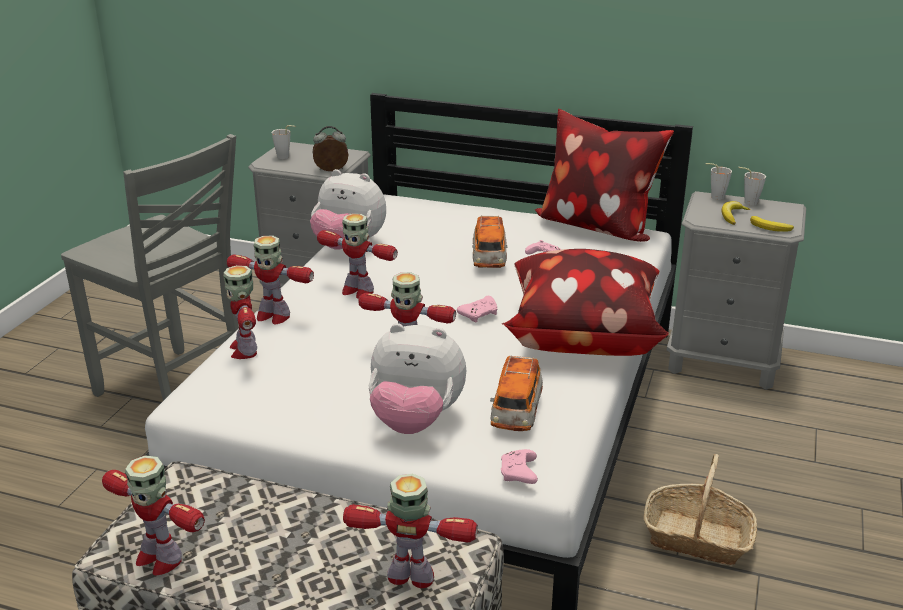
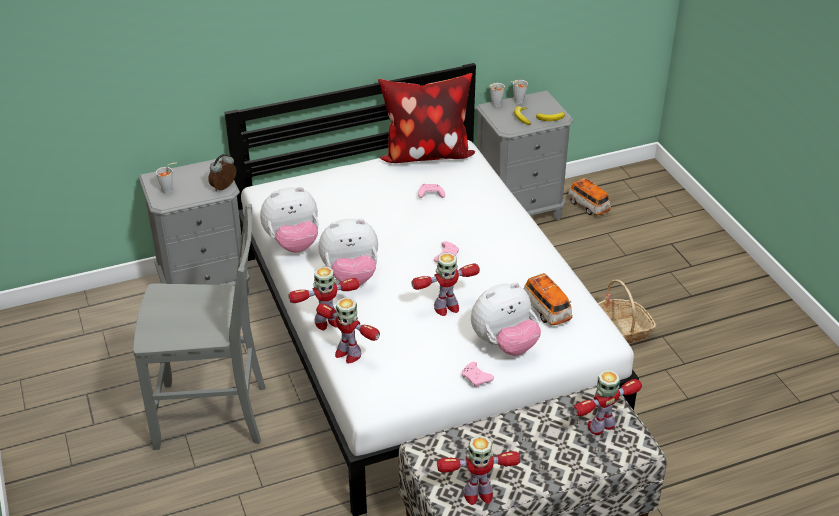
camera: 40 degrees left, 10 degrees up
toy robot [317,213,398,299] -> plush toy [319,219,378,285]
toy car [472,215,508,268] -> toy car moved to [568,178,611,215]
pillow [501,249,669,356] -> none
pink game controller [501,449,538,484] -> pink game controller moved to [462,362,494,387]

